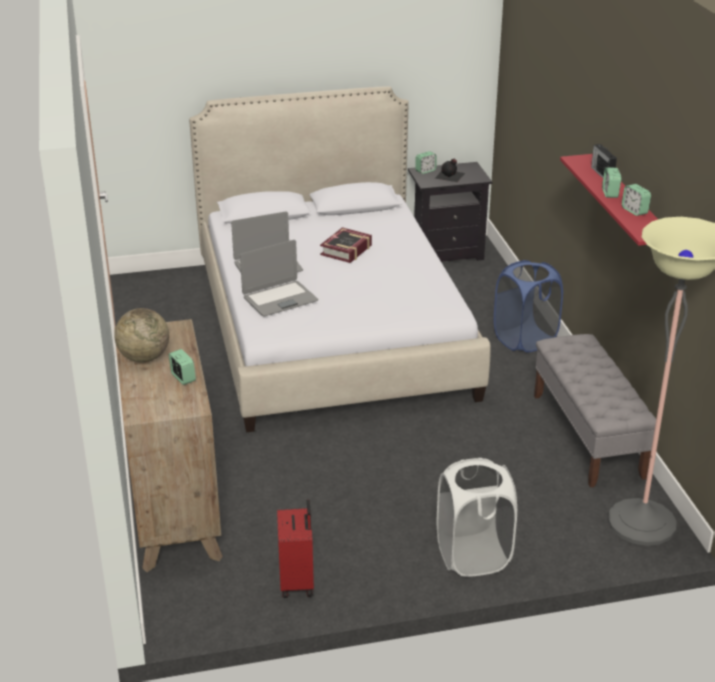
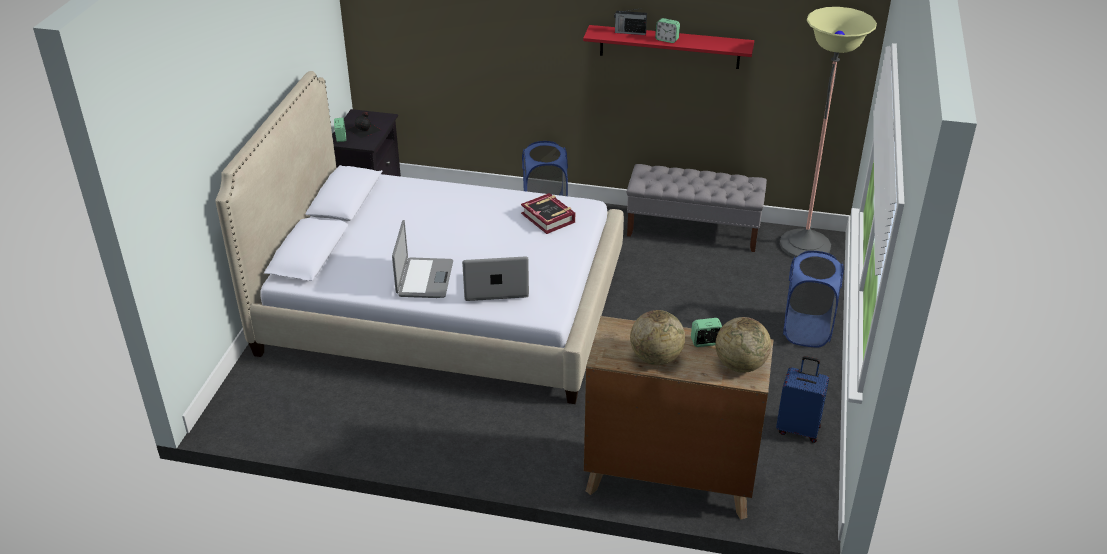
camera: 65 degrees left, 5 degrees up
laptop [240,240,318,316] -> laptop turned 90 degrees counterclockwise [462,256,529,301]
red suitcase [277,500,314,598] -> blue suitcase [776,356,829,443]
book [320,227,372,263] -> book moved to [521,193,575,234]
white laundry basket [437,458,517,577] -> blue laundry basket [783,251,844,347]
alarm clock [622,184,651,216] -> none
none -> globe [715,317,771,373]

